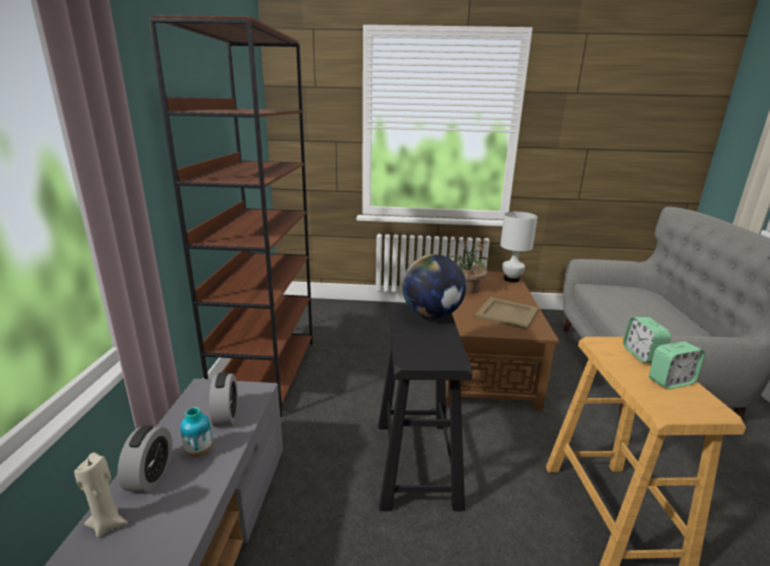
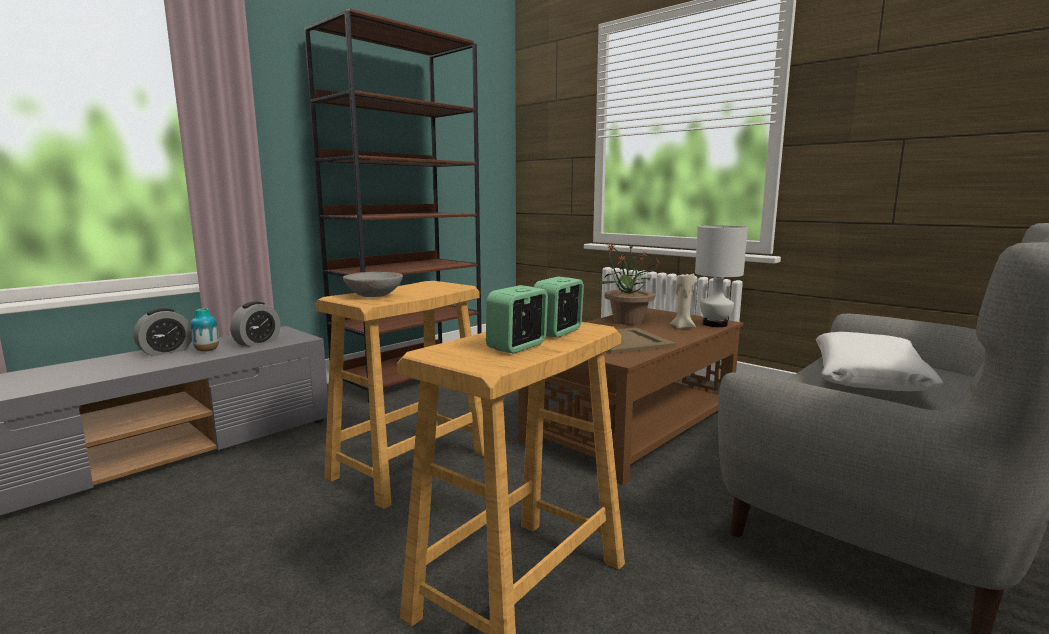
camera: 40 degrees right, 10 degrees down
beige candle [74,452,128,538] -> beige candle moved to [670,273,696,329]
black stool [378,305,472,511] -> beige stool [315,281,484,509]
globe [402,254,466,318] -> none
alarm clock [649,341,705,389] -> alarm clock turned 105 degrees clockwise [486,285,548,353]
none -> grey bowl [343,272,403,297]
none -> white pillow [816,332,943,391]

